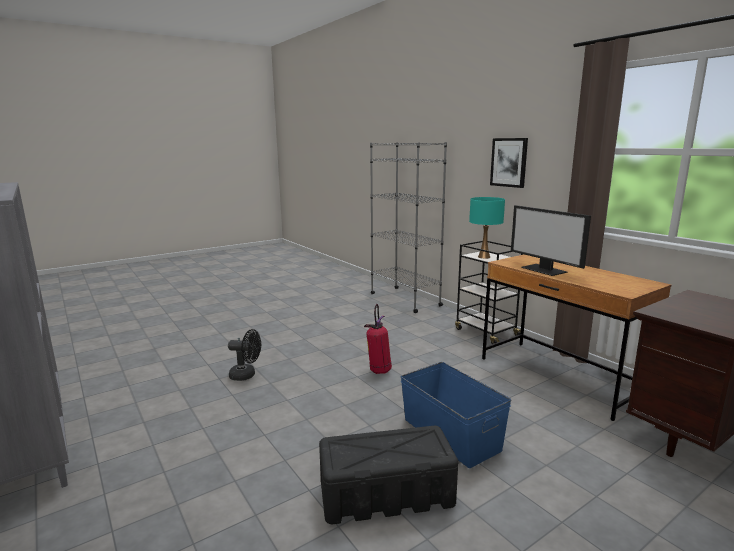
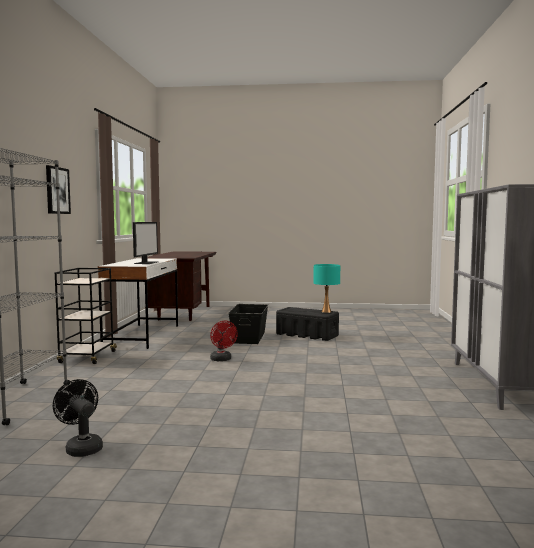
camera: 140 degrees left, 10 degrees down
black fan [228,329,261,381] -> black fan moved to [53,379,103,457]
fire extinguisher [364,304,392,374] -> red fan [210,321,238,361]
blue storage box [401,362,511,468] -> black storage box [228,304,268,344]
turquoise table lamp [469,197,505,259] -> turquoise table lamp moved to [313,264,340,313]
brown desk [482,254,671,421] -> white desk [98,258,178,349]

